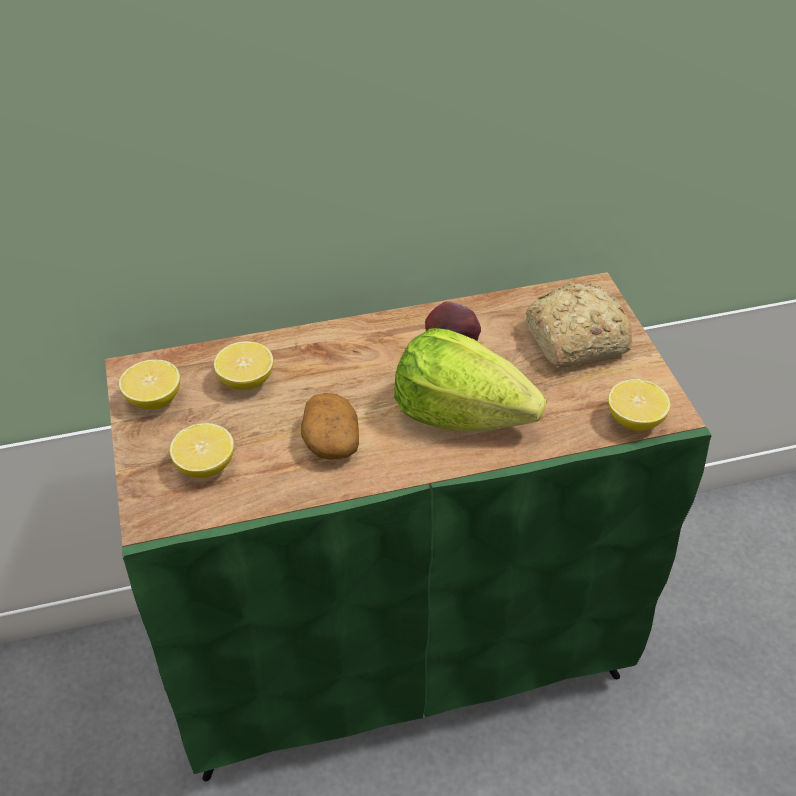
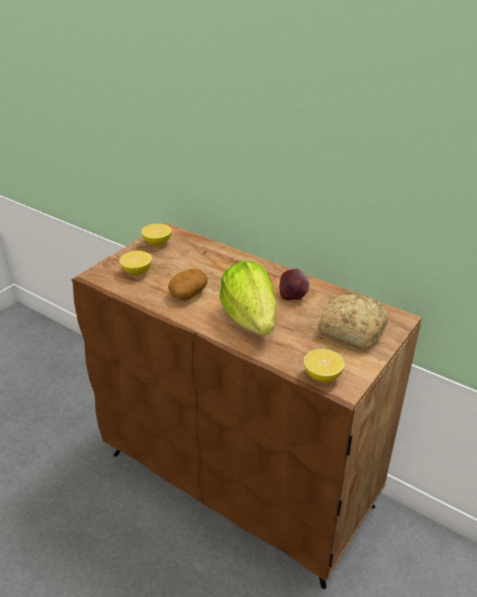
camera: 50 degrees right, 10 degrees down
green cabinet [105,272,712,782] -> brown cabinet [71,223,422,589]
lemon [214,341,274,390] -> none

